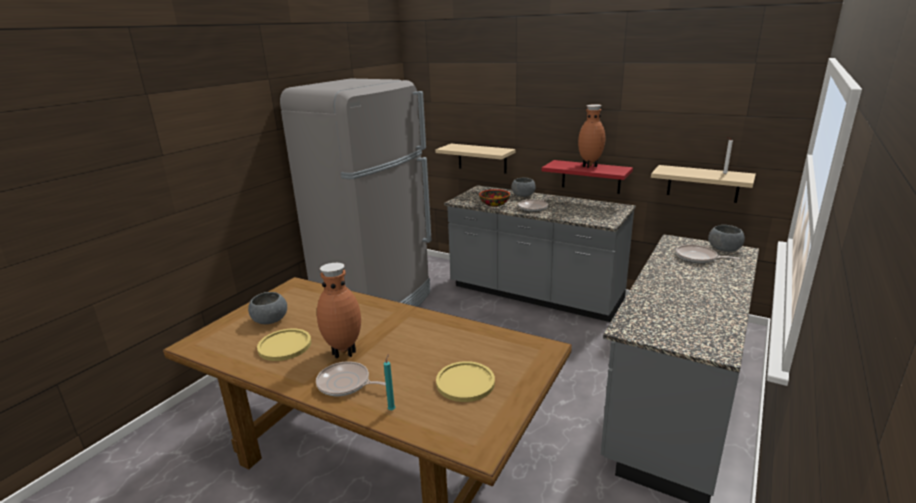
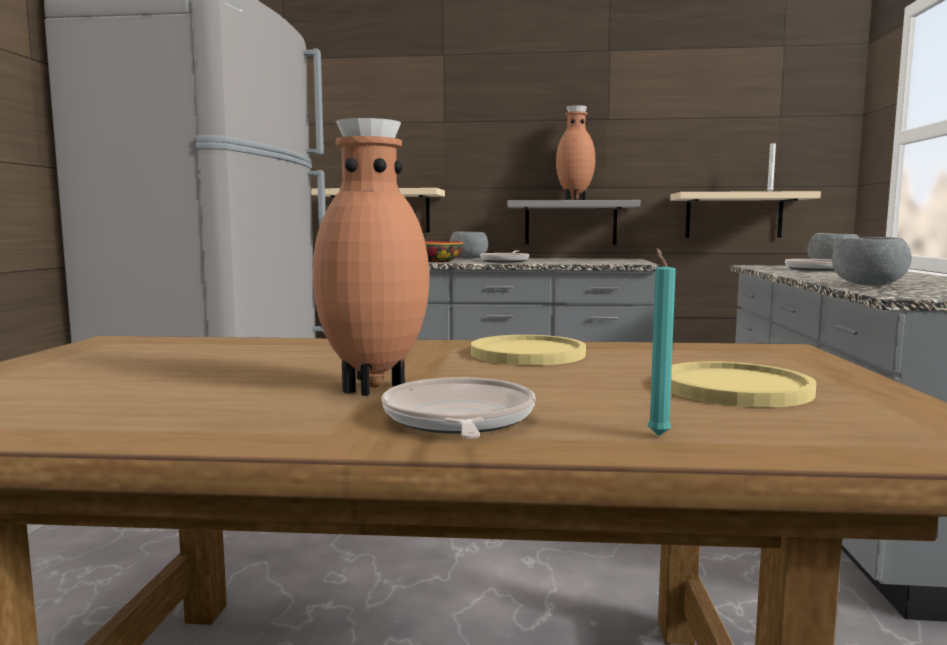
camera: 25 degrees left, 15 degrees down
grey bowl [248,292,287,324] -> grey bowl moved to [832,237,912,286]
yellow plate [257,328,311,361] -> yellow plate moved to [471,335,586,365]
frying pan [316,361,386,396] -> frying pan turned 90 degrees clockwise [382,377,535,439]
red shelf [542,160,633,194] -> grey shelf [507,200,640,245]

